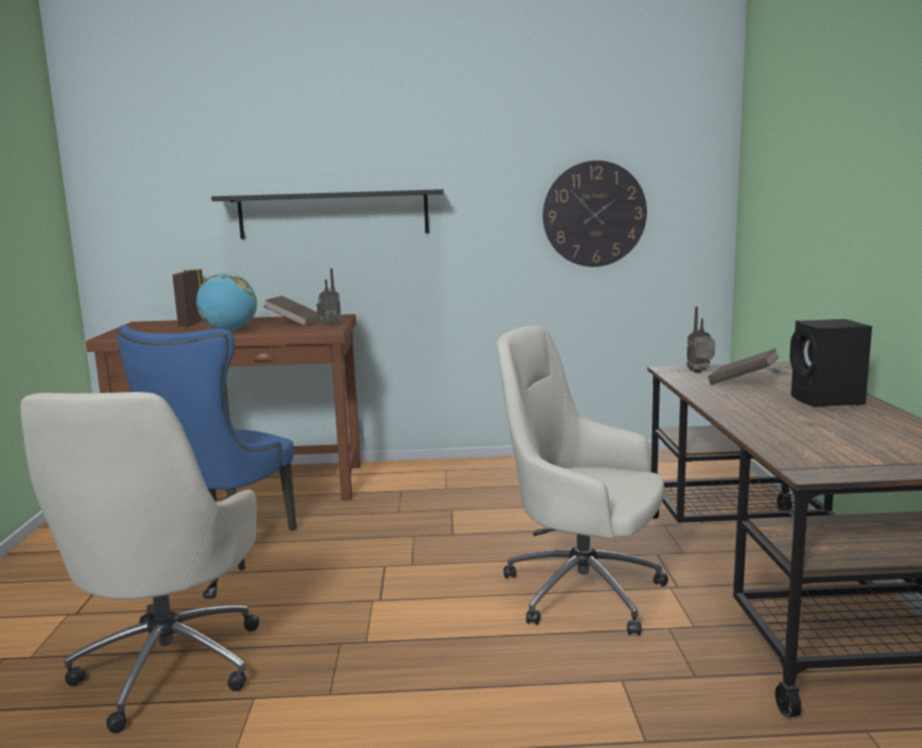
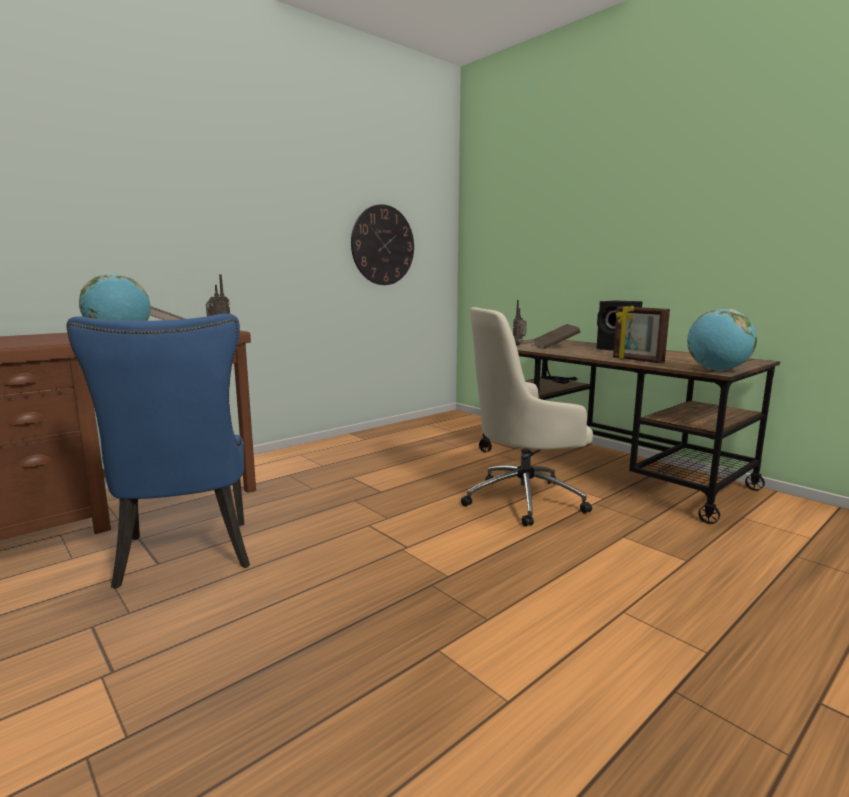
camera: 40 degrees left, 0 degrees up
beige office chair [21,392,259,733] -> none
picture frame [173,269,203,327] -> picture frame moved to [613,305,670,363]
black shelf [211,189,444,239] -> none
none -> globe [687,309,757,371]

